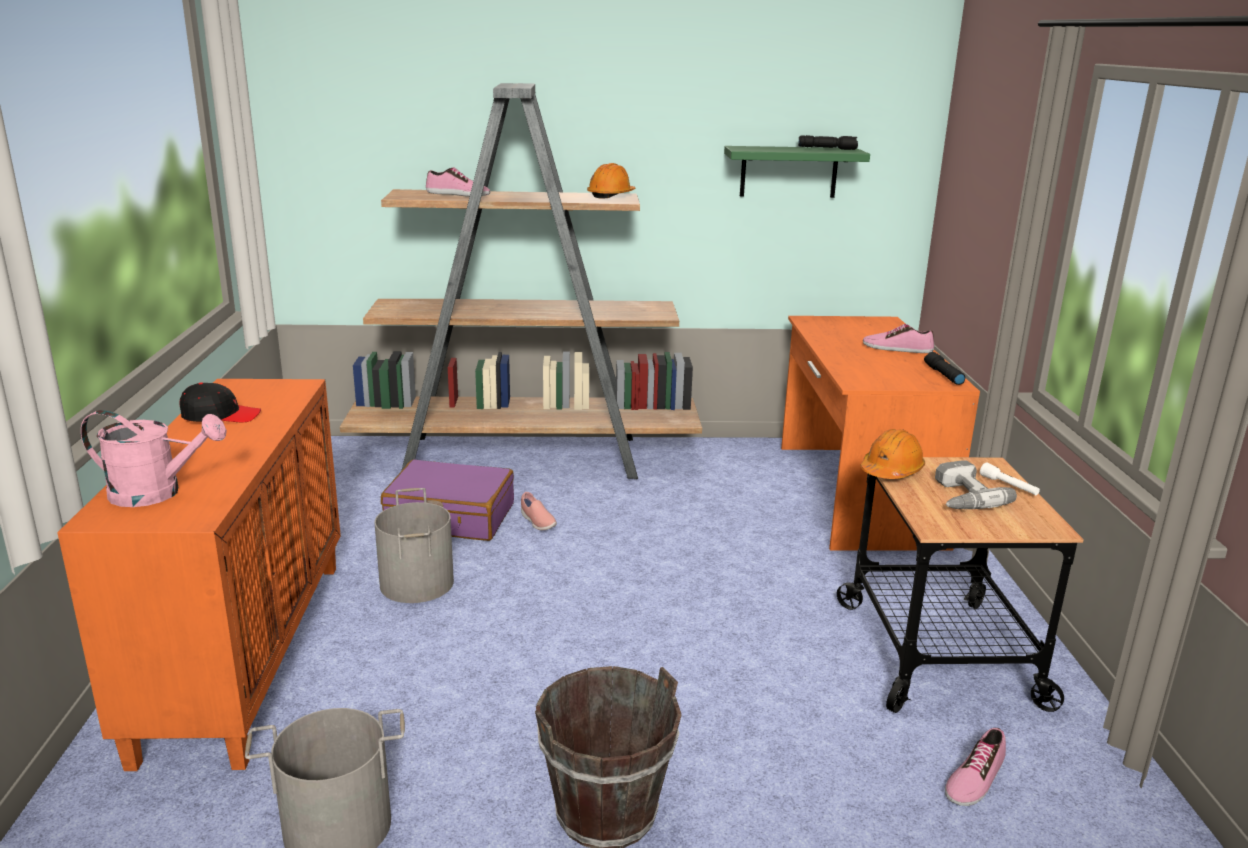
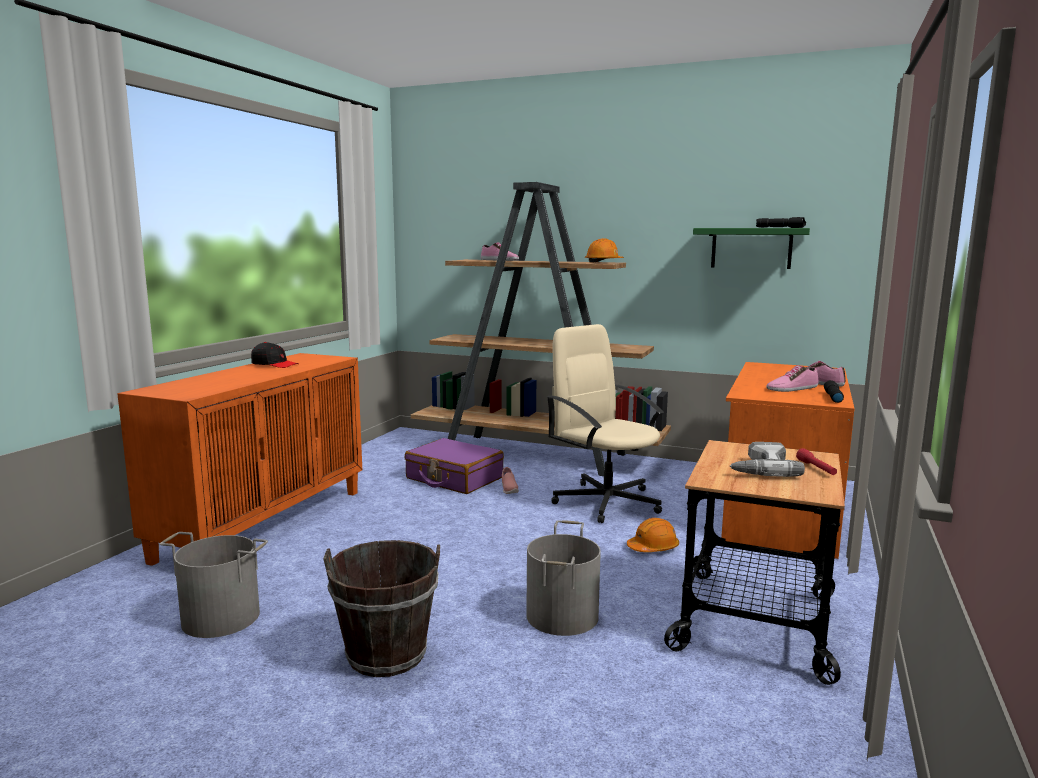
camera: 25 degrees right, 10 degrees down
pink watering can [81,410,227,507] -> none
grey bucket [374,488,454,603] -> grey bucket moved to [526,520,601,636]
orange hard hat [861,429,925,479] -> orange hard hat moved to [627,518,679,552]
shoe [945,728,1006,806] -> shoe moved to [766,365,818,392]
white flashlight [980,462,1040,495] -> red flashlight [796,448,837,475]
none -> beige office chair [547,324,664,523]

